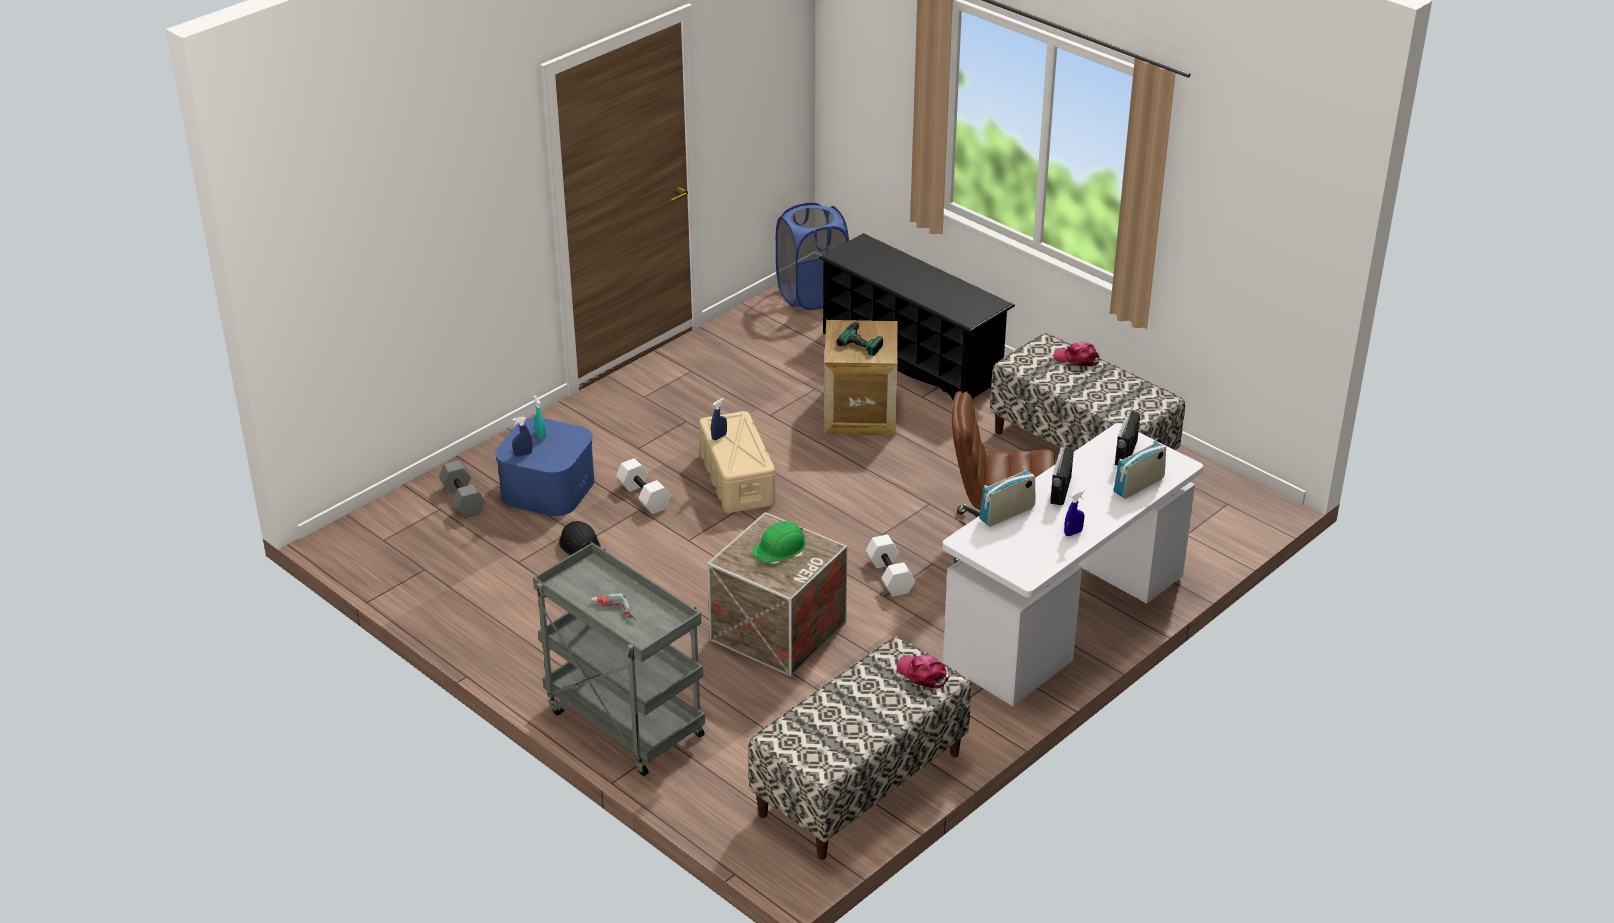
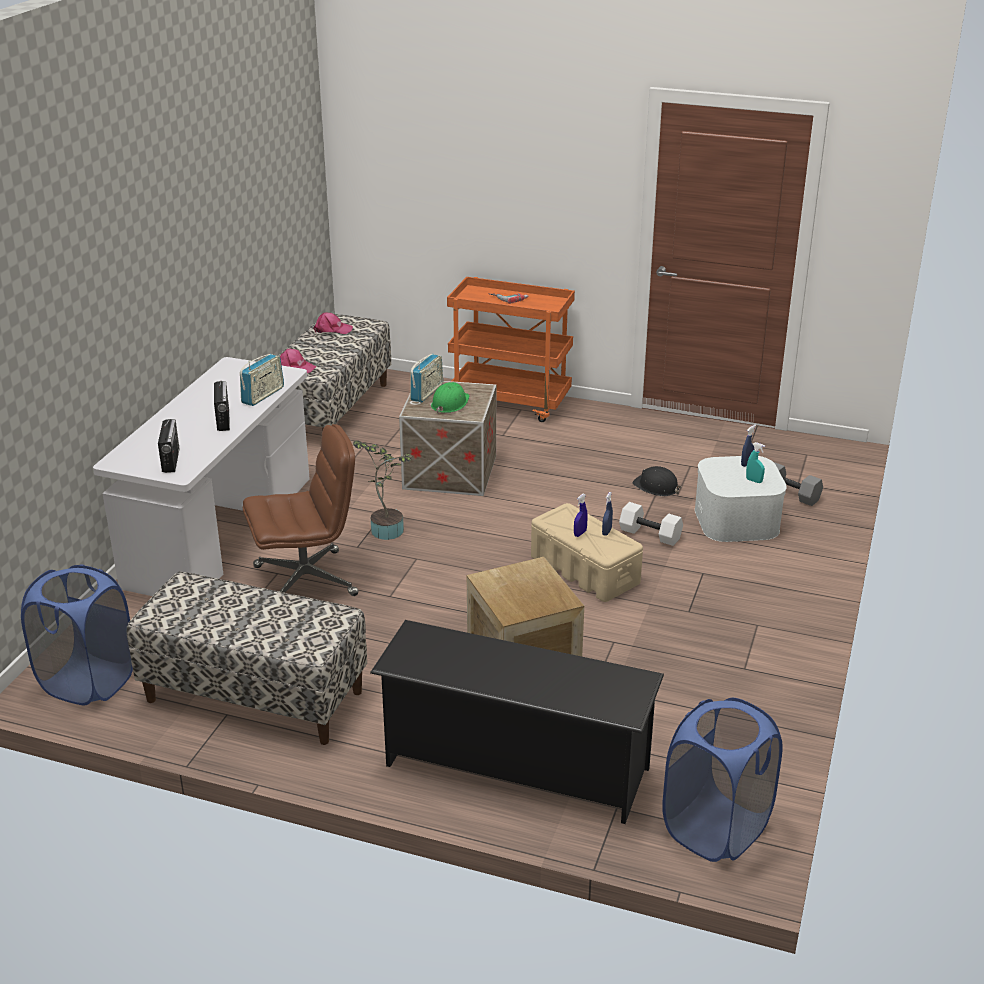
camera: 155 degrees right, 5 degrees down
blue storage box [495,418,595,516] -> white storage box [695,456,787,542]
grey cart [533,543,705,776] -> orange cart [447,277,575,422]
power drill [837,319,883,356] -> none
white dumbbell [866,535,915,597] -> potted plant [353,440,412,540]
pink cap [1053,342,1099,366] -> pink cap moved to [313,313,353,334]
blue spray bottle [1064,490,1085,536] -> blue spray bottle moved to [574,494,588,537]
radio [1114,438,1166,499] -> radio moved to [410,354,443,402]
none -> blue laundry basket [21,564,133,705]

